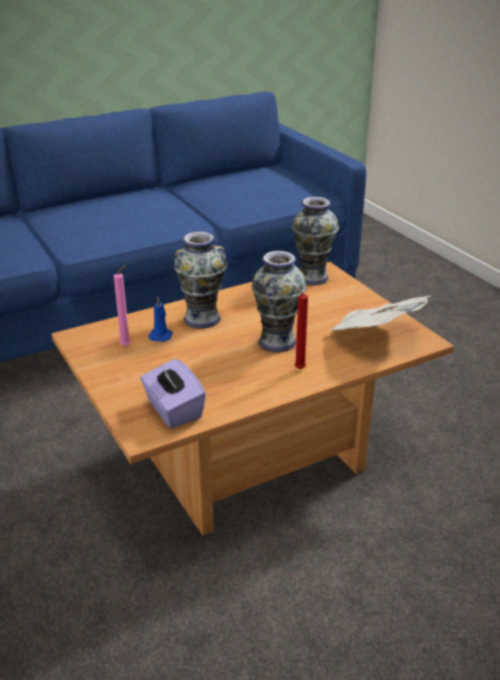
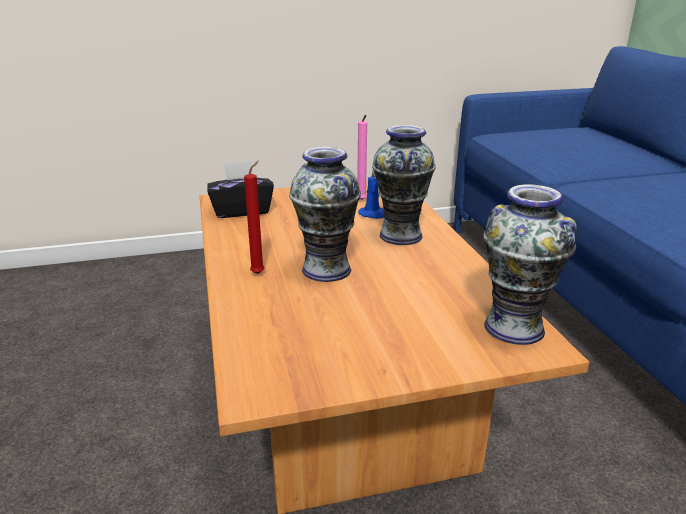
camera: 105 degrees right, 5 degrees down
purple tissue box [140,359,206,428] -> black tissue box [207,161,274,218]
newspaper [328,296,430,331] -> none

